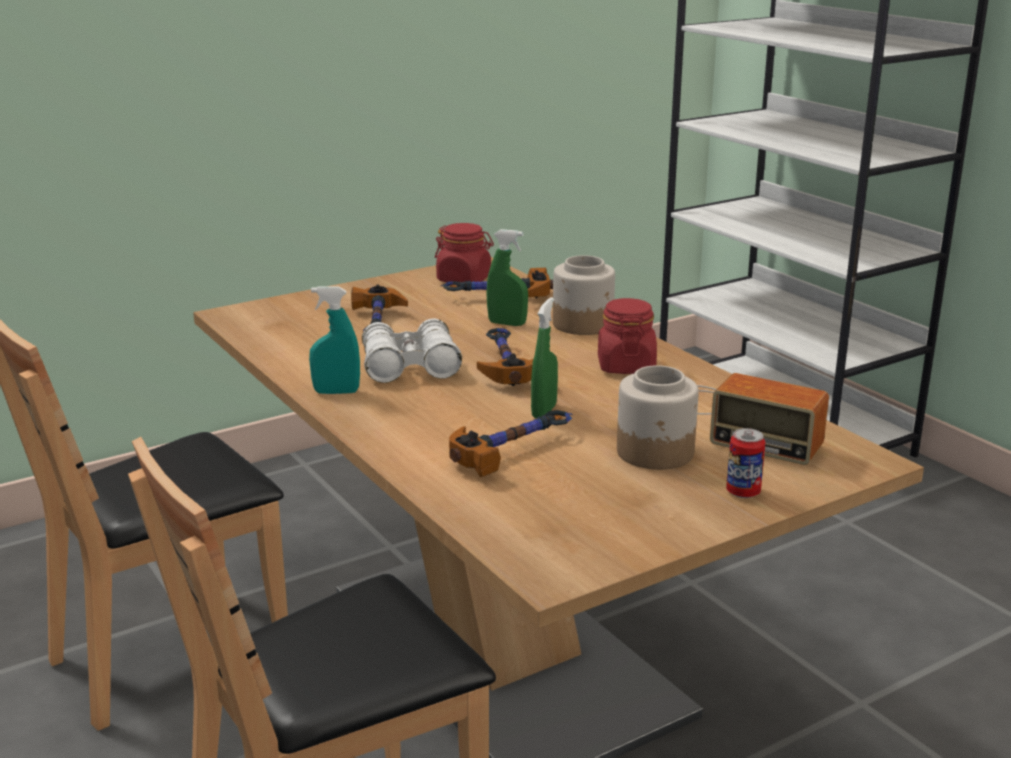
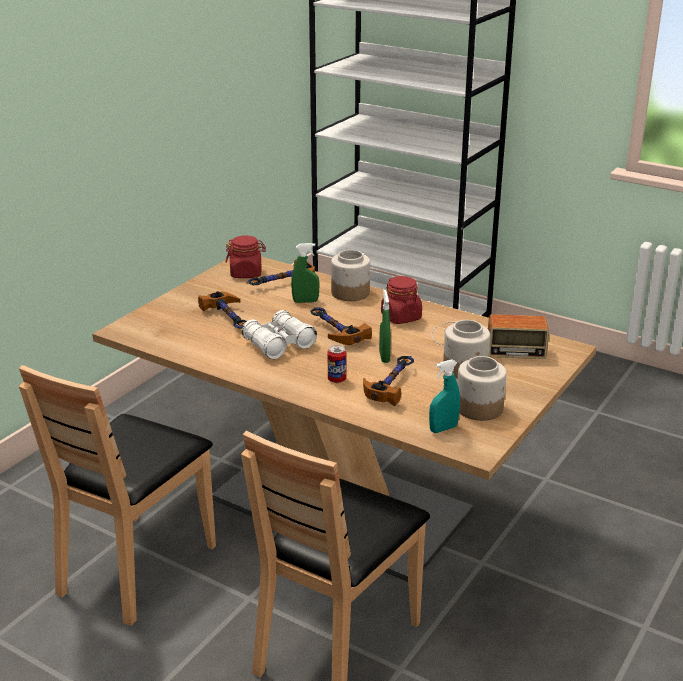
camera: 25 degrees left, 5 degrees up
turquoise spray bottle [309,286,360,394] -> turquoise spray bottle moved to [429,359,460,433]
can [726,428,765,498] -> can moved to [328,345,346,383]
none -> jar [457,356,507,421]

